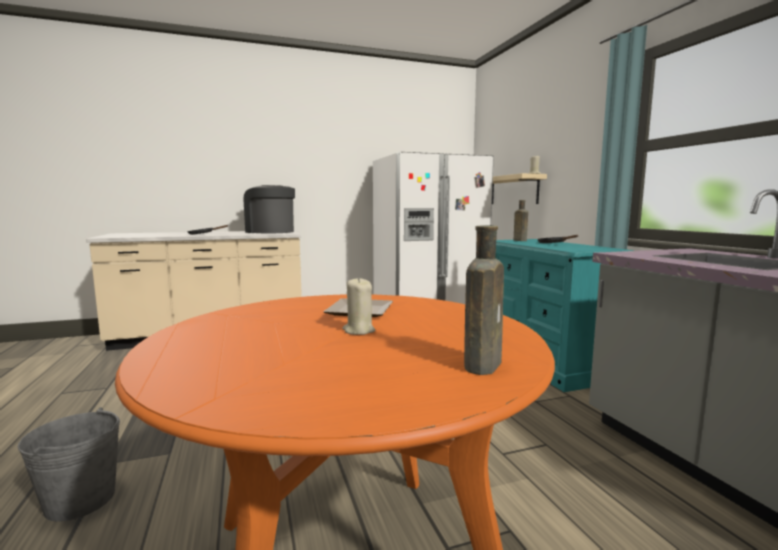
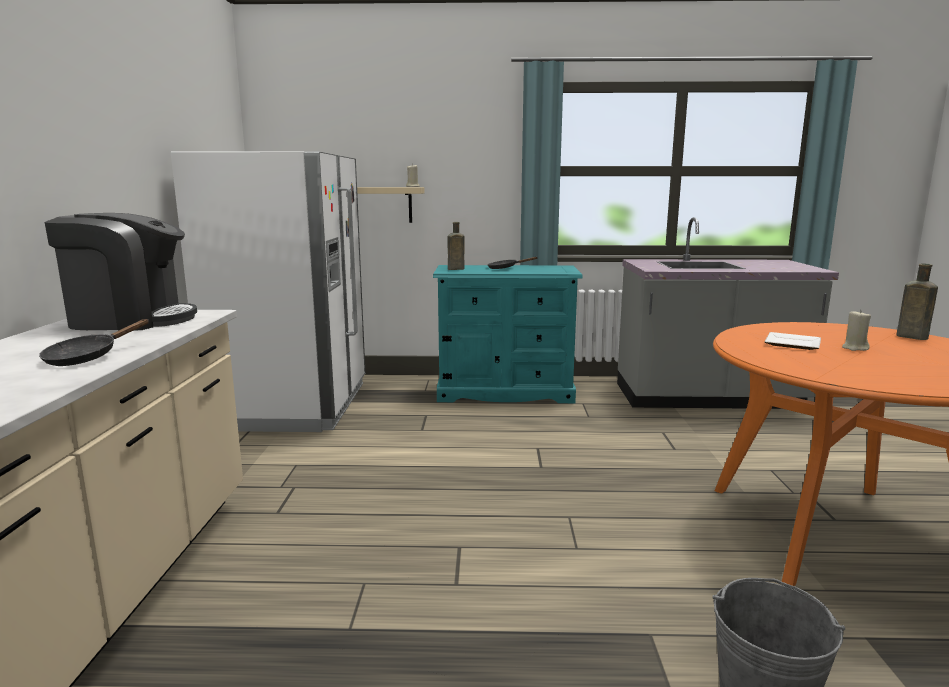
camera: 70 degrees left, 5 degrees up
coffee machine [243,185,295,234] -> coffee machine turned 150 degrees counterclockwise [45,213,197,330]

